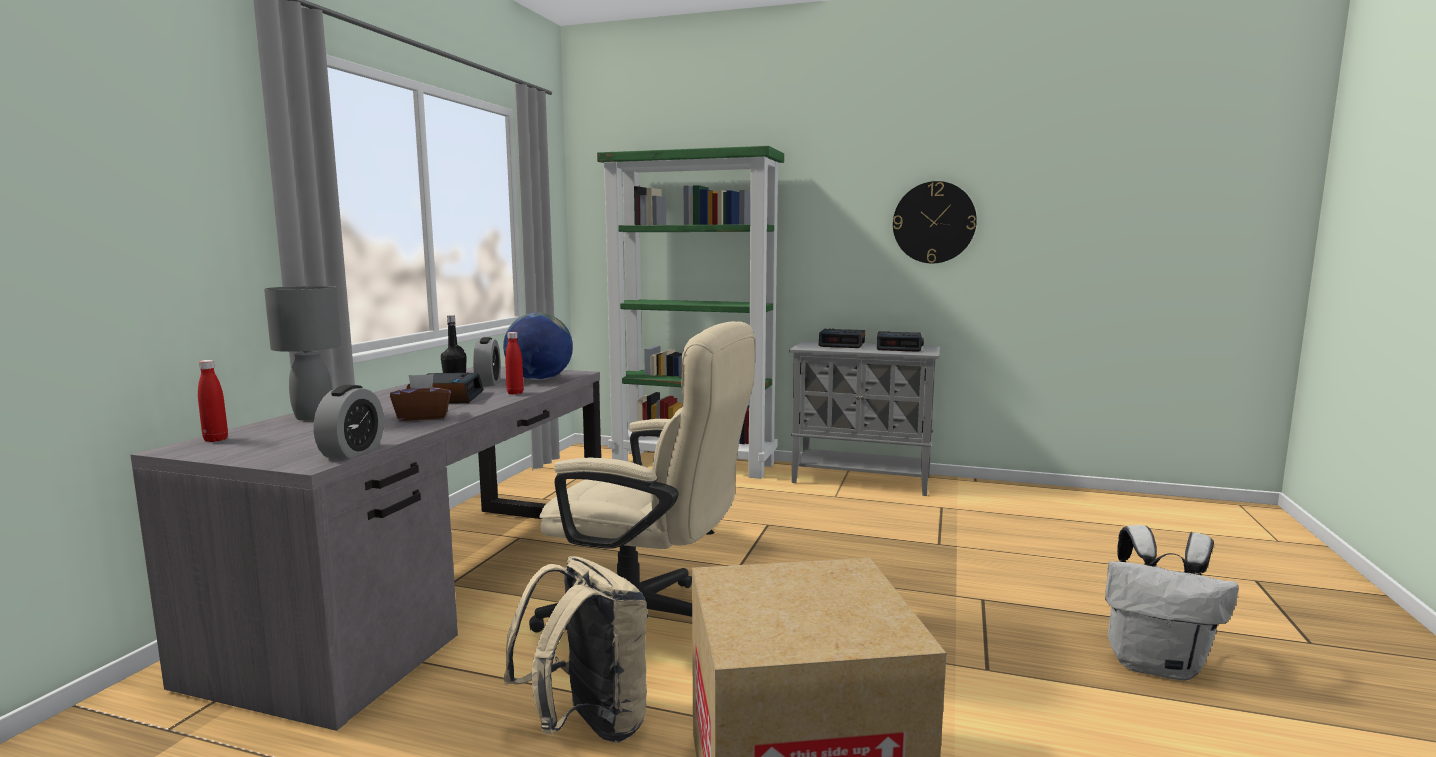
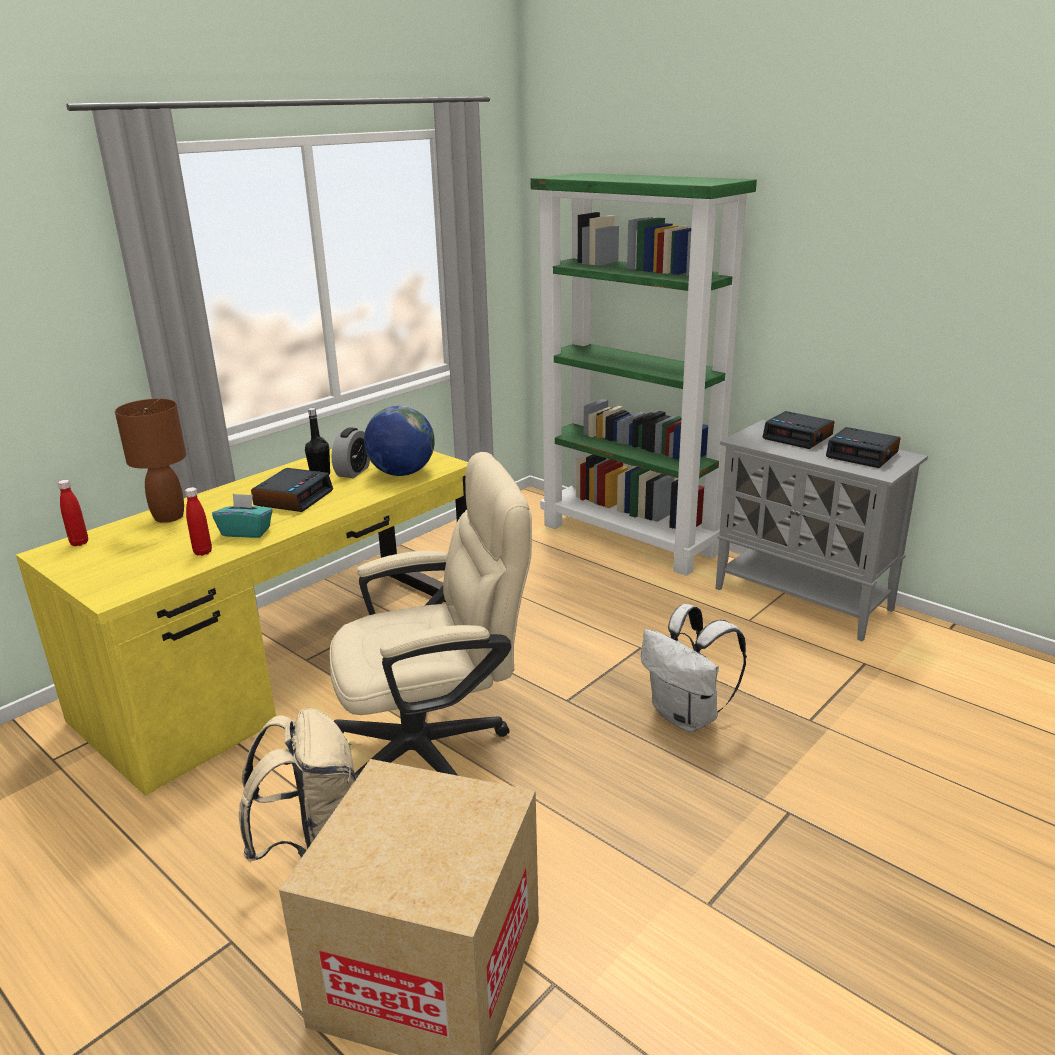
camera: 25 degrees right, 15 degrees up
grey desk [130,366,601,731] -> yellow desk [16,449,468,796]
grey table lamp [264,286,342,421] -> brown table lamp [115,399,186,523]
alarm clock [314,385,384,459] -> none
brown tissue box [390,374,451,421] -> turquoise tissue box [212,494,273,538]
red bottle [505,332,524,395] -> red bottle moved to [185,487,212,556]
beige office chair [529,321,756,633] -> beige office chair turned 60 degrees counterclockwise [330,452,532,779]
wall clock [893,181,977,263] -> none
white backpack [1105,525,1239,680] -> white backpack moved to [641,604,747,732]

